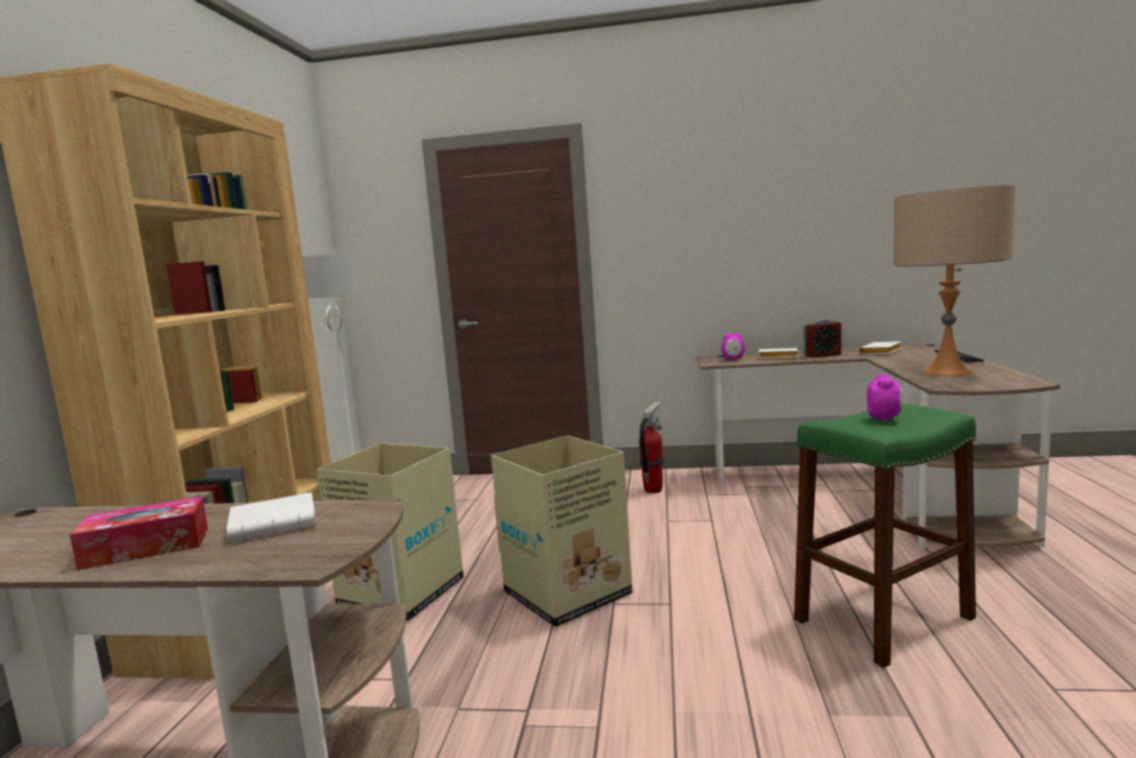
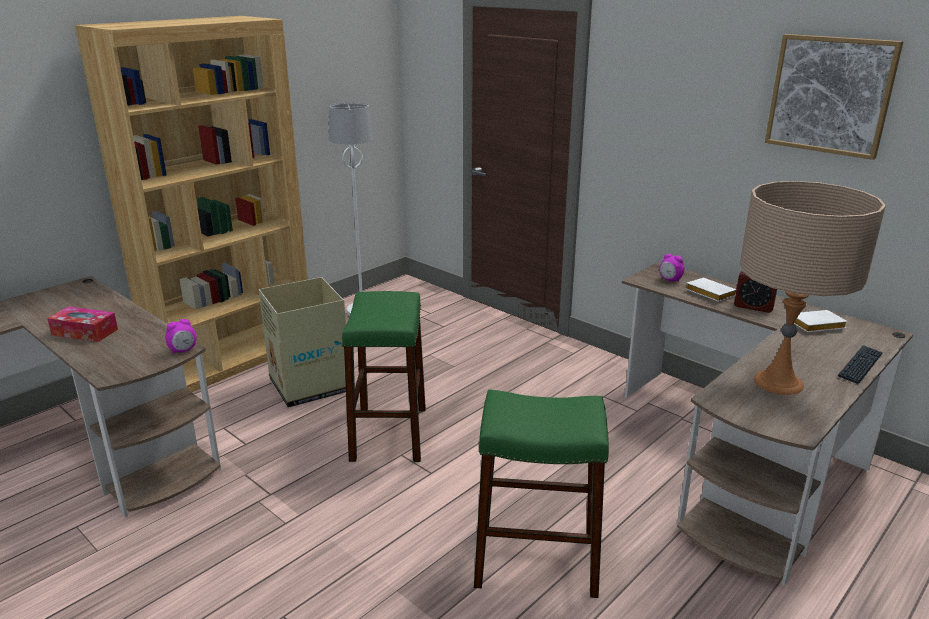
camera: 35 degrees right, 15 degrees up
white book [226,492,316,543] -> none
cardboard box [491,436,632,627] -> green stool [342,291,426,462]
fire extinguisher [639,401,664,493] -> none
alarm clock [867,374,903,422] -> alarm clock moved to [165,319,197,353]
none -> picture [765,34,903,160]

